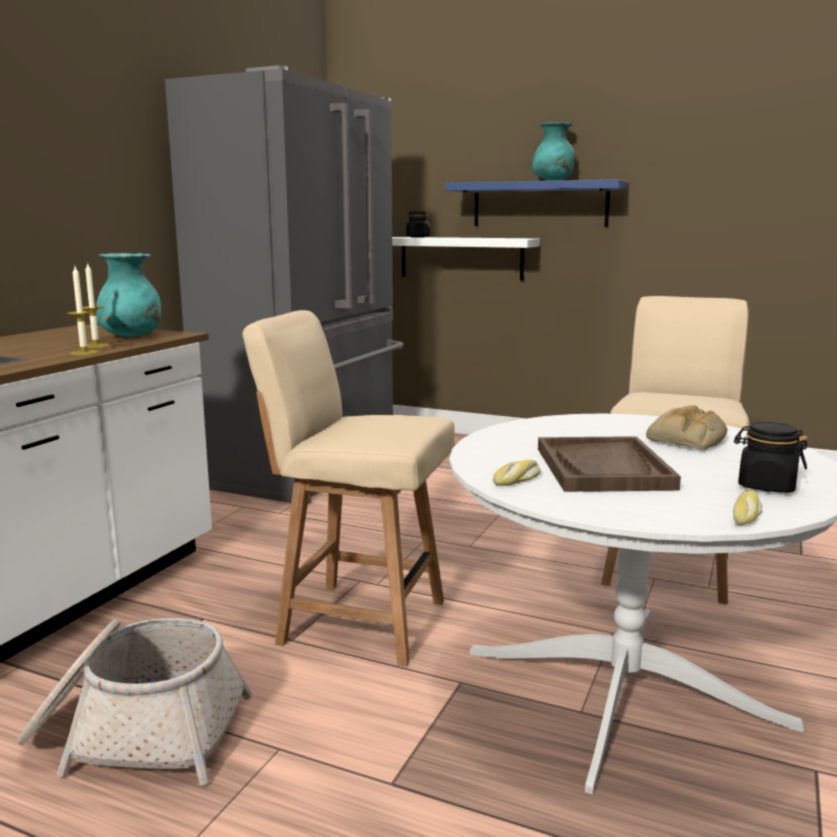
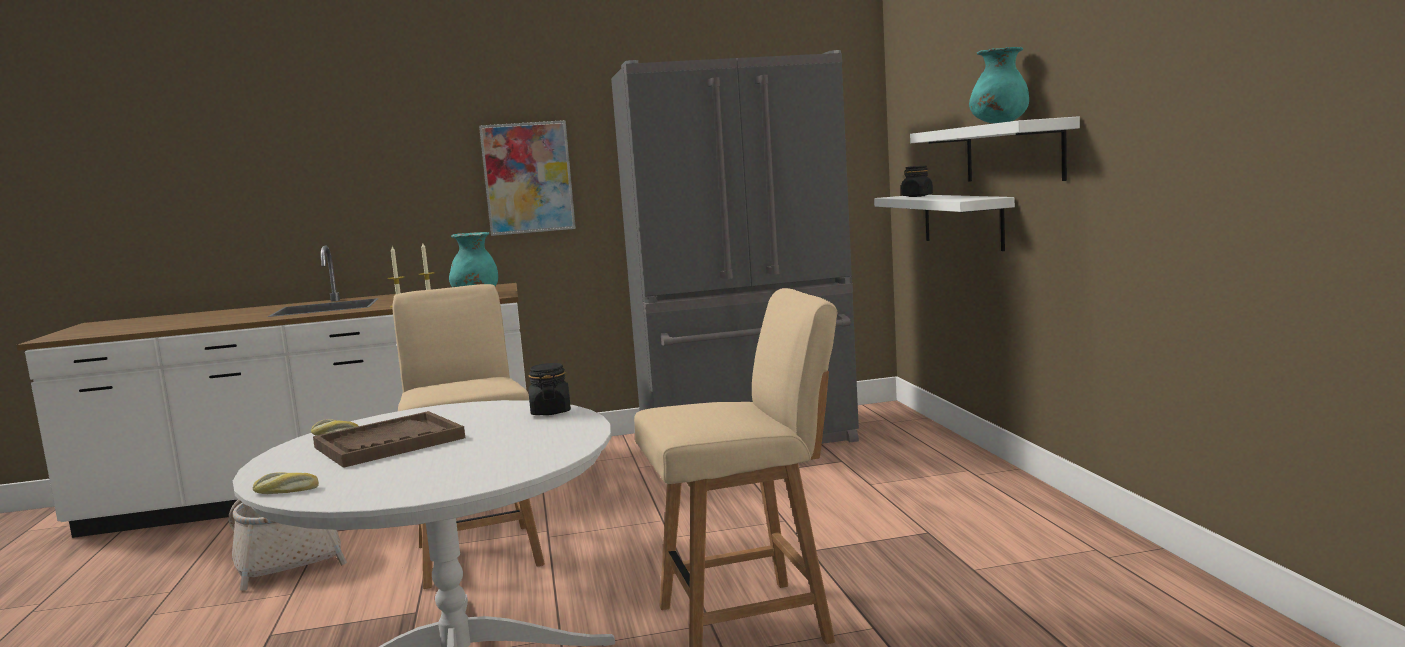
camera: 55 degrees right, 5 degrees down
blue shelf [445,179,628,227] -> white shelf [910,116,1080,181]
bread [646,405,728,449] -> none
black jar [734,422,808,493] -> black jar moved to [528,363,571,415]
none -> picture [479,120,576,236]

